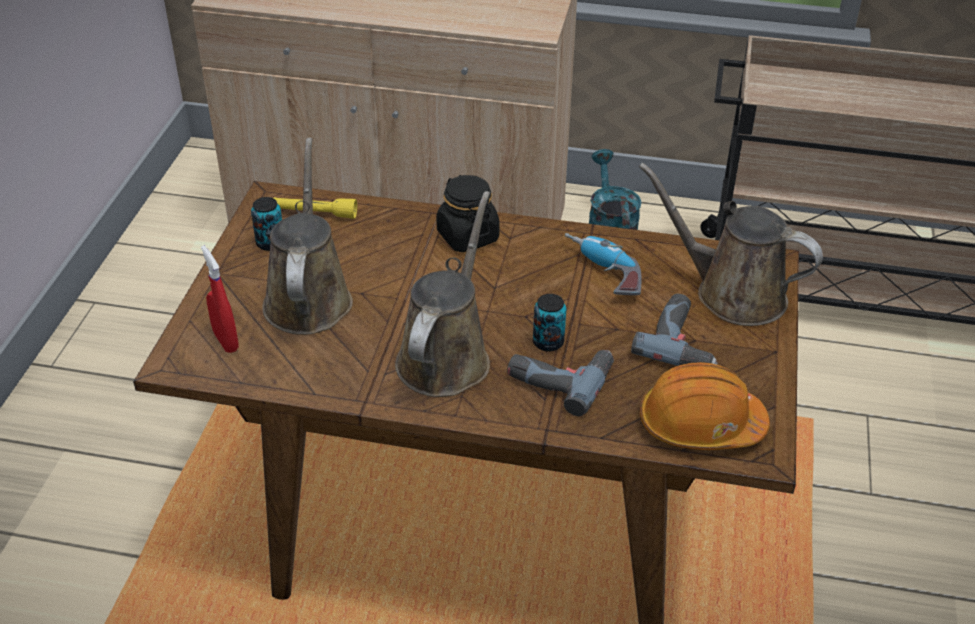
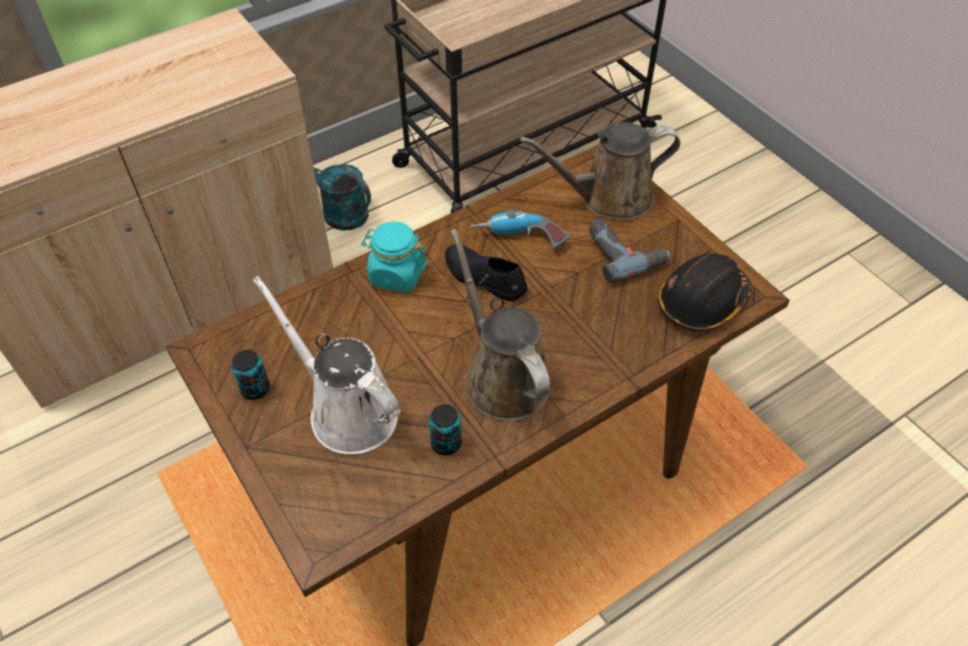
camera: 45 degrees left, 10 degrees up
red spray bottle [201,246,239,353] -> none
brown watering can [262,138,353,335] -> white watering can [253,276,400,455]
yellow flashlight [274,198,357,219] -> none
black jar [436,175,500,252] -> turquoise jar [361,221,427,293]
power drill [507,350,614,416] -> none
can [533,294,566,352] -> can moved to [429,404,462,455]
orange hard hat [640,362,770,450] -> black hard hat [658,252,752,331]
none -> black shoe [445,244,528,301]

